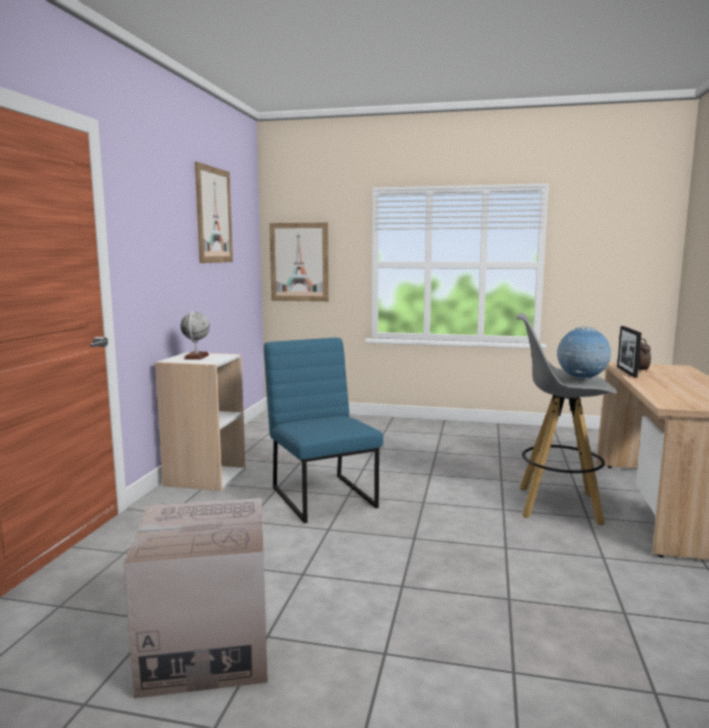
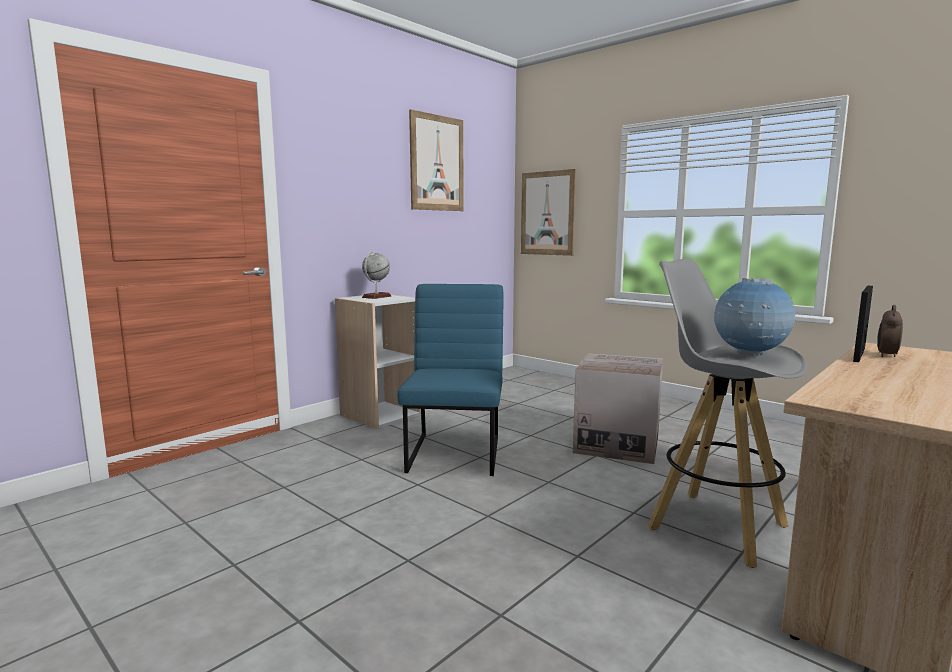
camera: 30 degrees right, 0 degrees up
cardboard box [123,498,268,699] -> cardboard box moved to [573,353,663,464]

